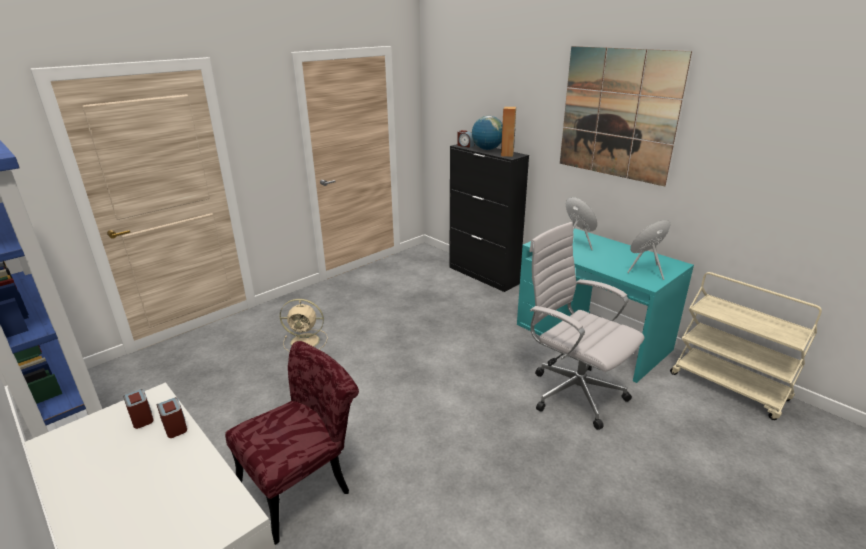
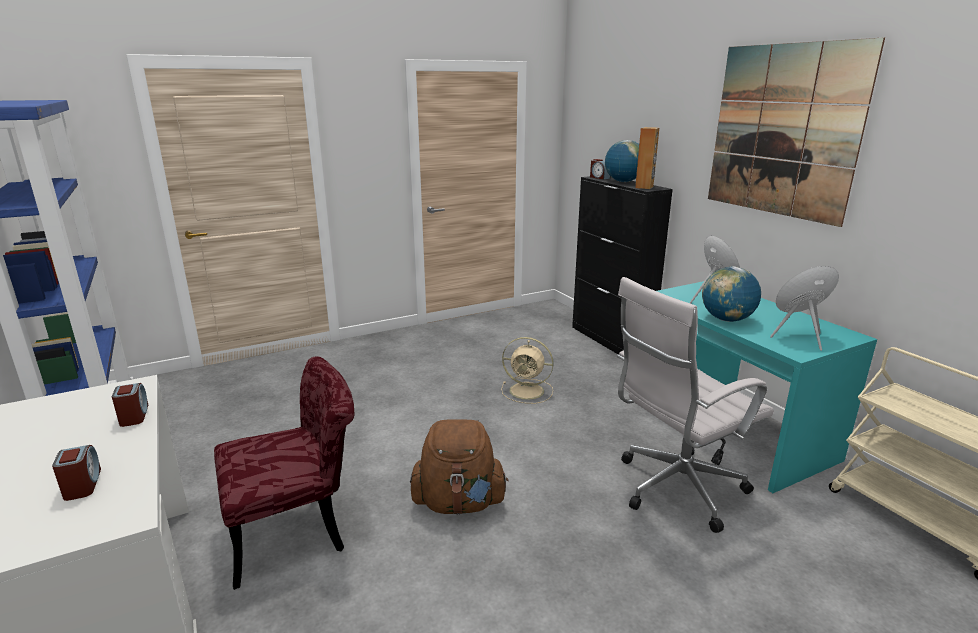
camera: 15 degrees right, 5 degrees down
alarm clock [123,389,154,429] -> alarm clock moved to [52,445,101,501]
beige fan [280,299,328,352] -> beige fan moved to [501,337,553,404]
white office chair [529,222,644,430] -> white office chair turned 90 degrees counterclockwise [617,277,774,533]
none -> brown backpack [410,420,509,515]
none -> globe [702,266,761,322]

